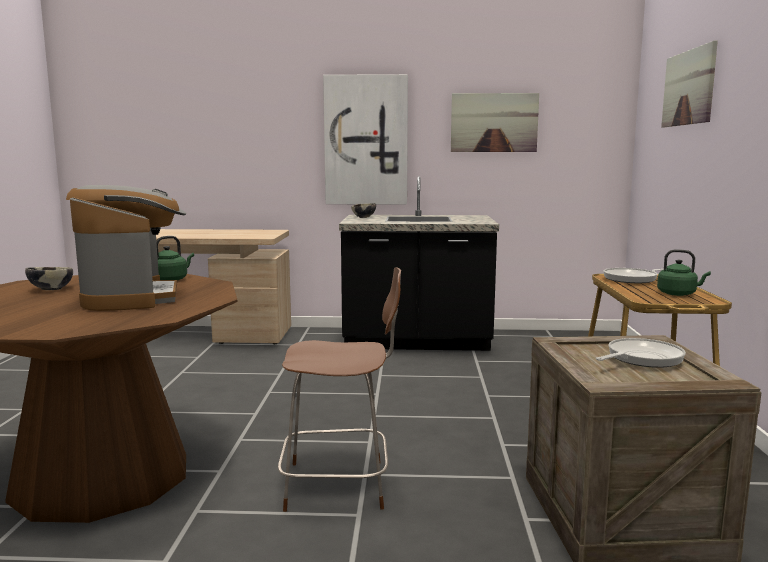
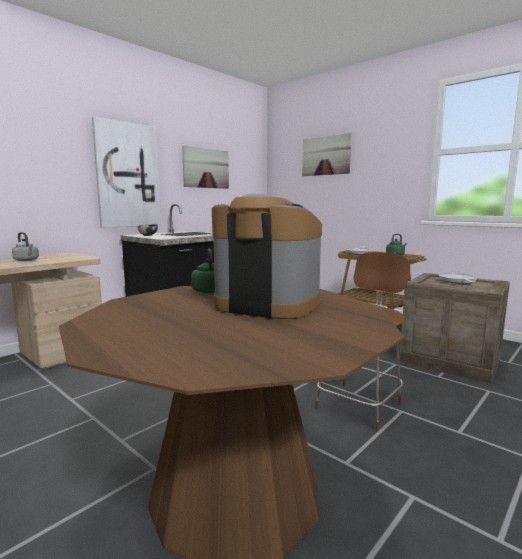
camera: 50 degrees left, 0 degrees up
bowl [25,267,73,290] -> none
none -> grey kettle [12,232,39,261]

